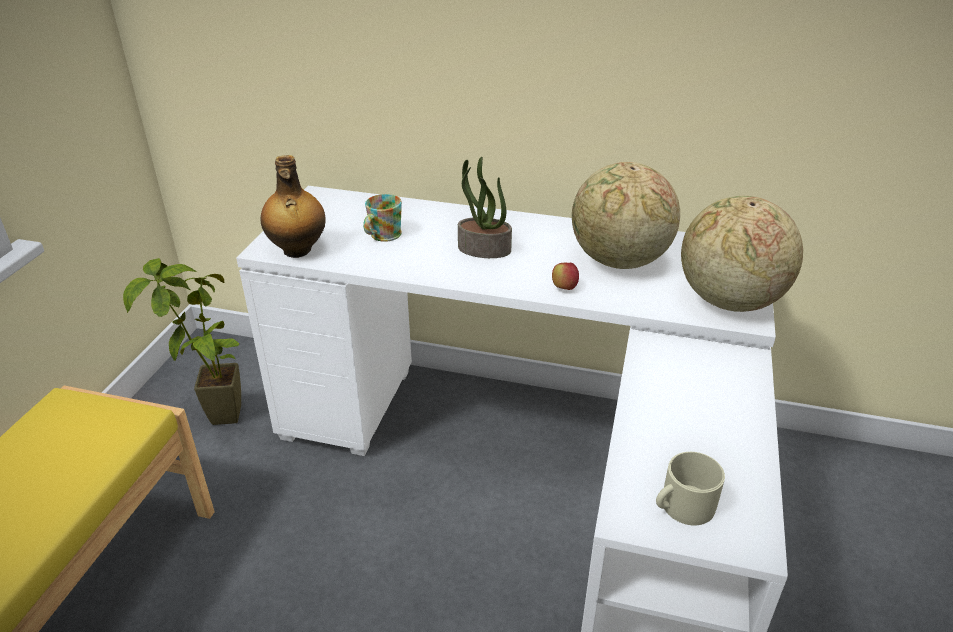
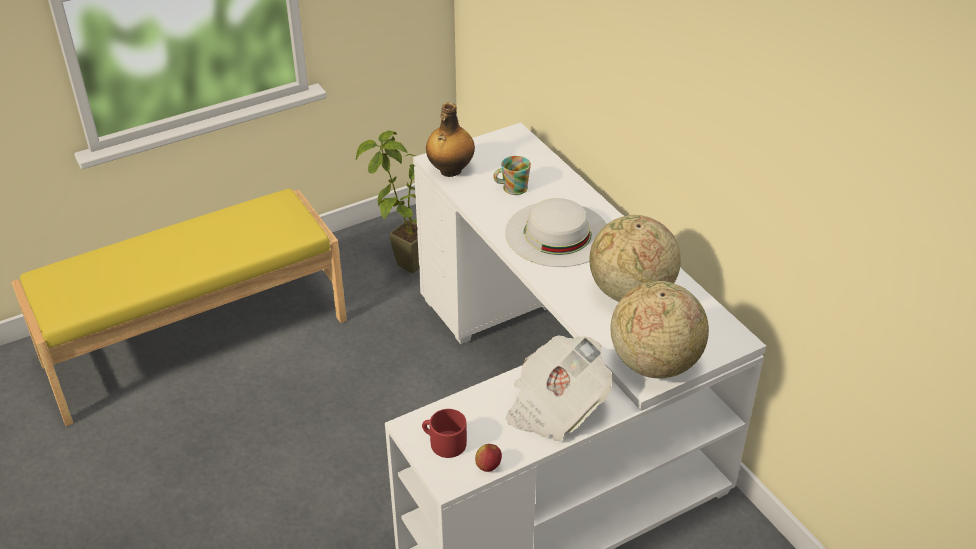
camera: 45 degrees right, 5 degrees up
potted plant [458,157,512,258] -> white hat [505,198,607,267]
apple [552,262,579,290] -> apple moved to [475,444,502,472]
beige mug [656,452,725,525] -> red mug [422,409,467,458]
none -> newspaper [506,335,612,441]

